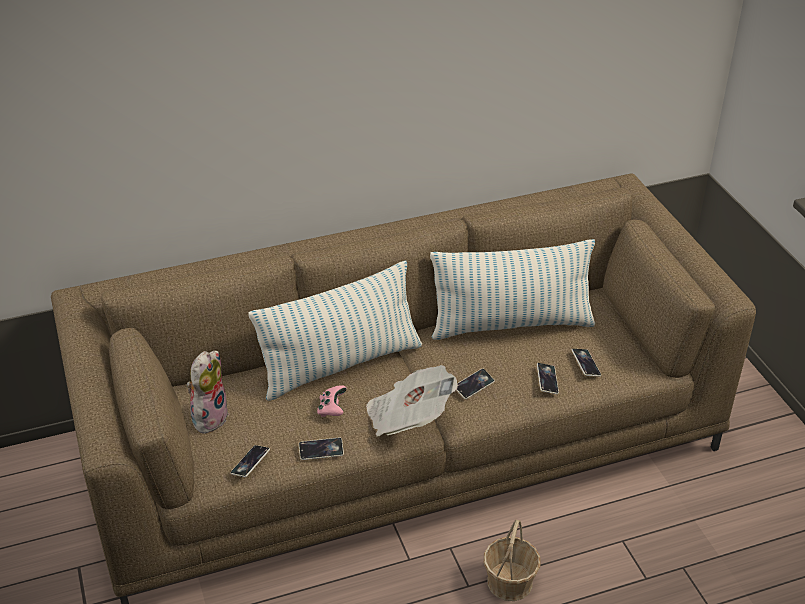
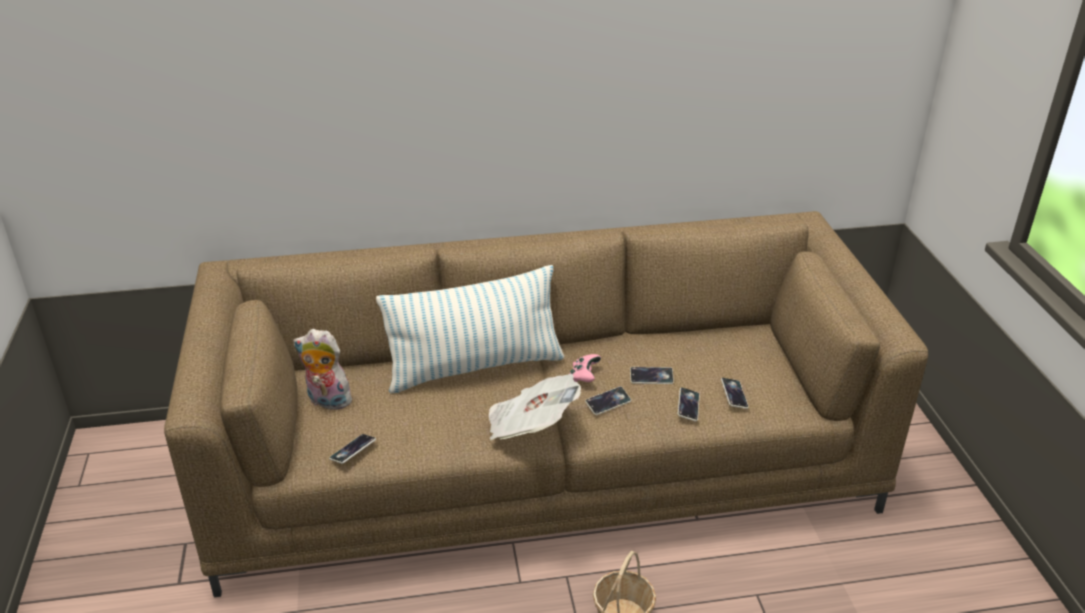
camera: 10 degrees right, 5 degrees down
plush toy [187,351,229,434] -> plush toy turned 105 degrees counterclockwise [293,329,354,410]
phone [299,438,344,460] -> phone moved to [630,367,674,384]
pink game controller [317,385,347,417] -> pink game controller moved to [569,354,601,382]
pillow [430,239,595,340] -> none

